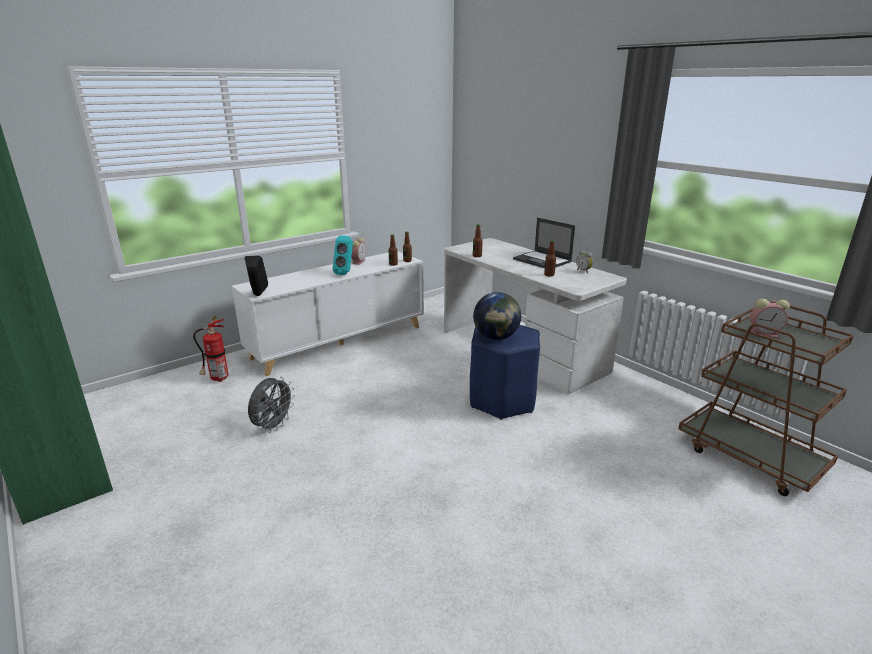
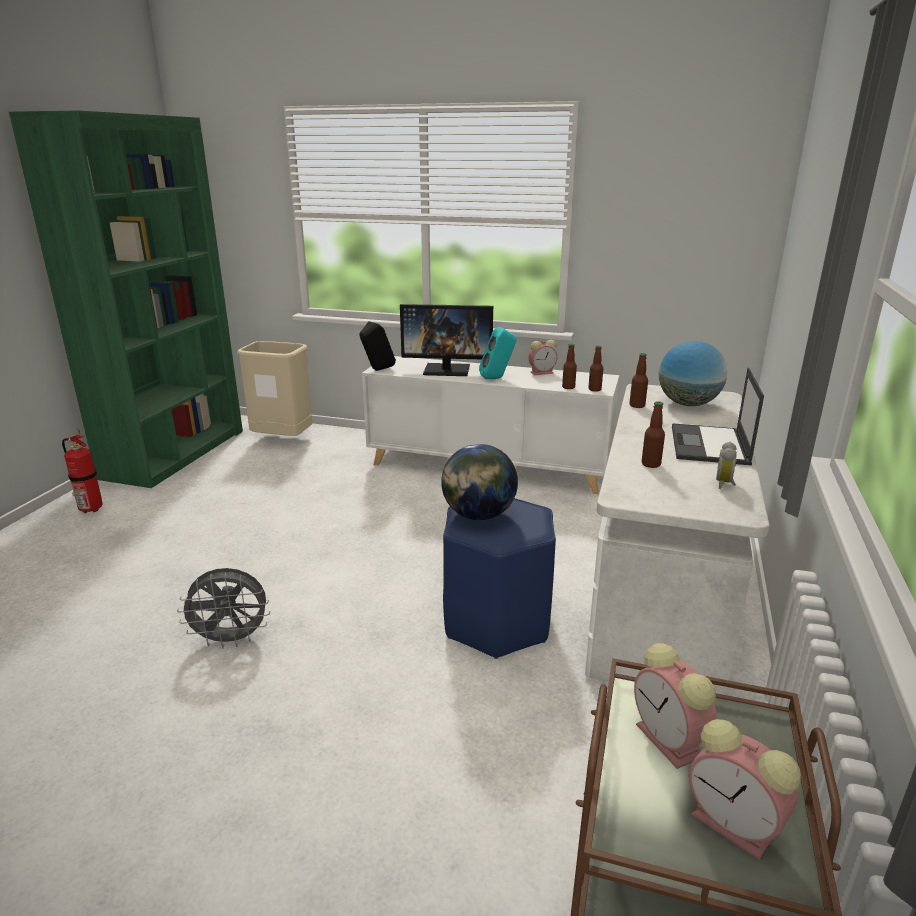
camera: 55 degrees right, 0 degrees up
fire extinguisher [193,316,228,382] -> fire extinguisher moved to [62,428,103,513]
grey fan [248,377,295,433] -> grey fan moved to [177,568,270,648]
none -> beige trash can [237,341,312,436]
none -> monitor [400,304,493,376]
none -> globe [659,341,727,406]
none -> alarm clock [689,719,801,860]

